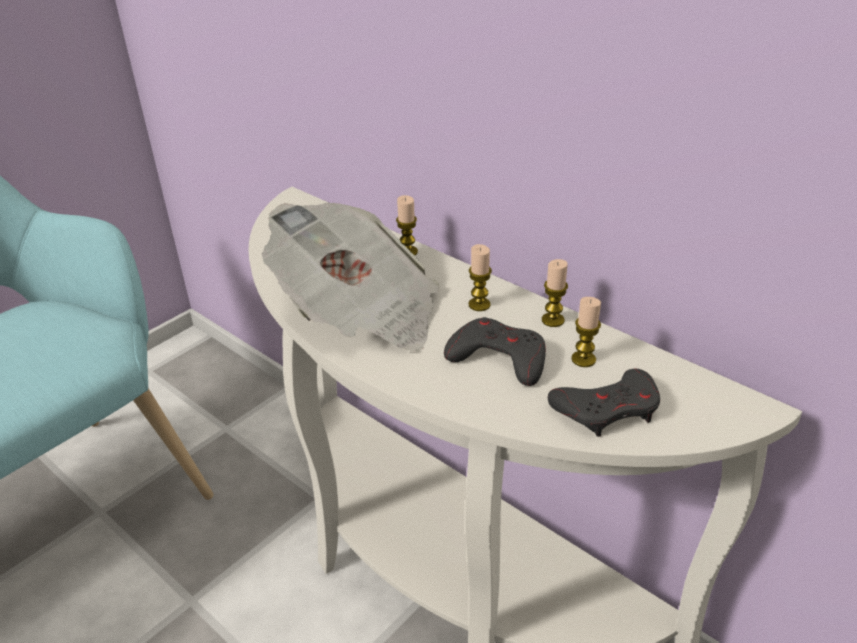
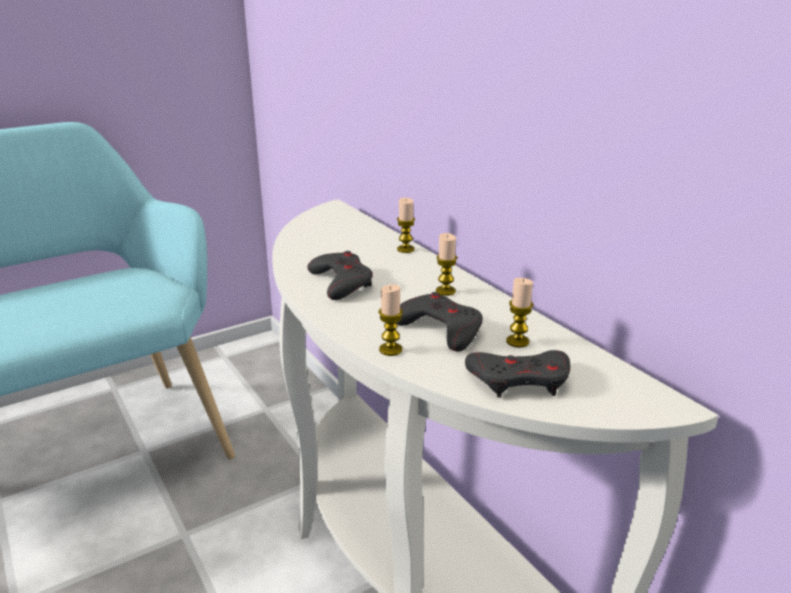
camera: 15 degrees right, 10 degrees down
newspaper [262,202,439,351] -> grey game controller [307,251,373,300]
candle [542,259,568,327] -> candle moved to [379,285,403,356]

